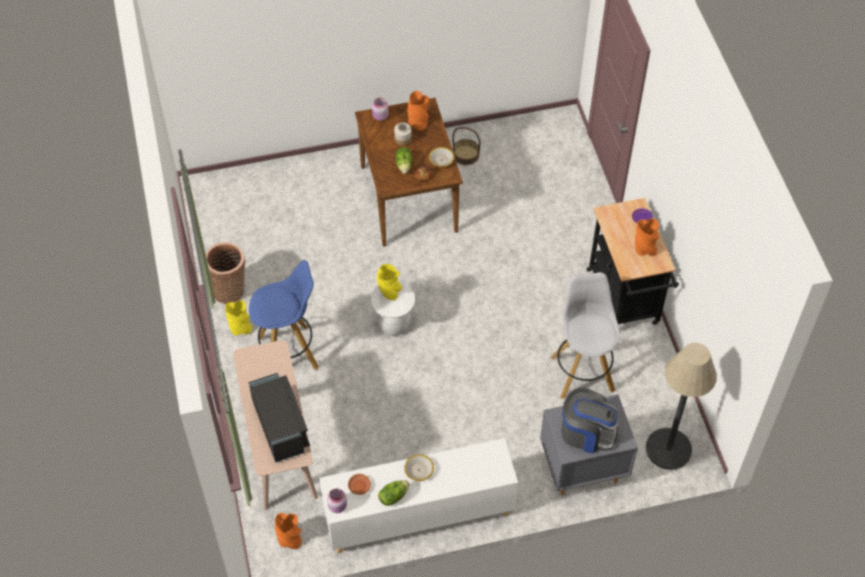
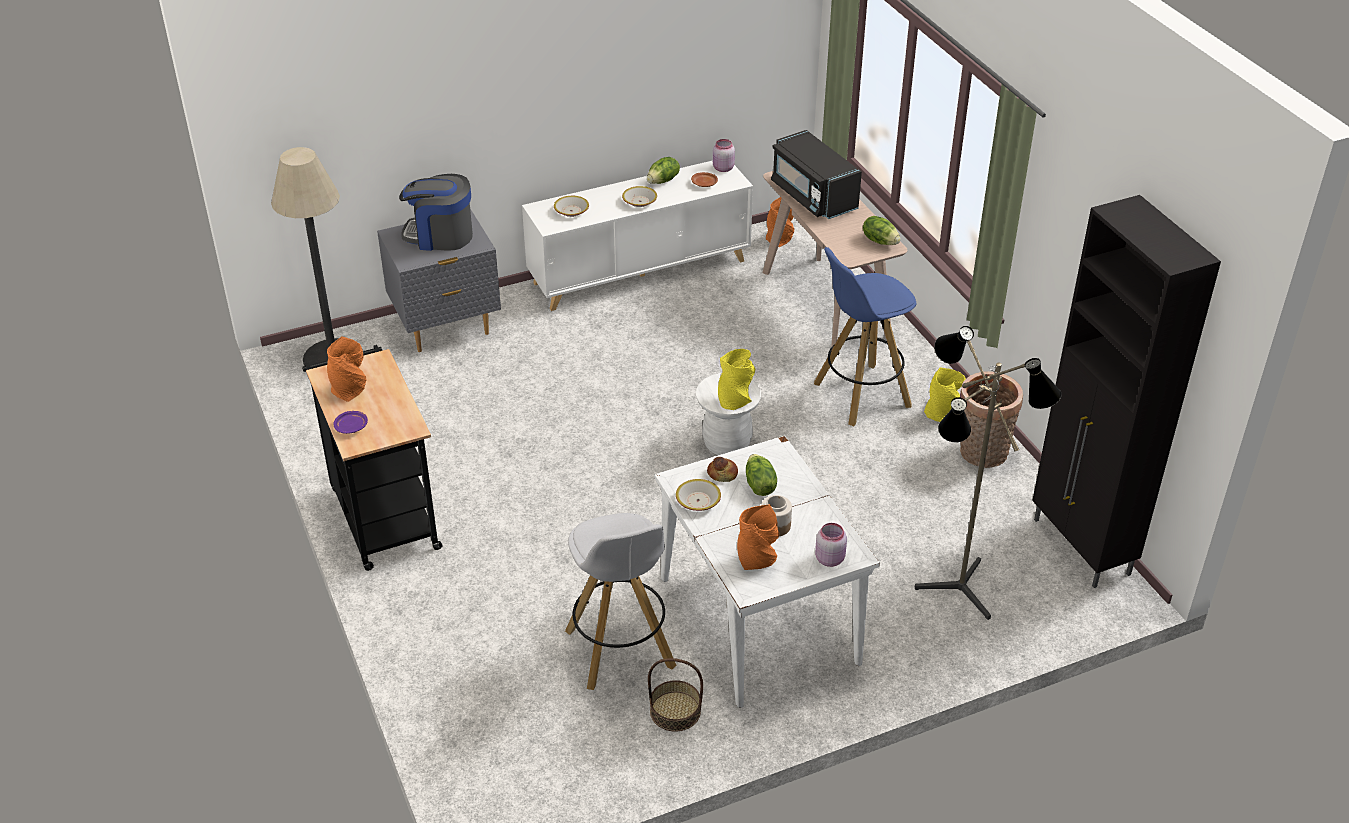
camera: 170 degrees right, 15 degrees down
brown dining table [355,98,463,247] -> white dining table [654,436,880,708]
white stool [551,272,620,399] -> white stool moved to [565,513,677,690]
none -> bowl [554,196,589,217]
none -> lettuce [863,216,901,245]
none -> floor lamp [915,326,1062,620]
none -> black cabinet [1032,195,1221,588]

